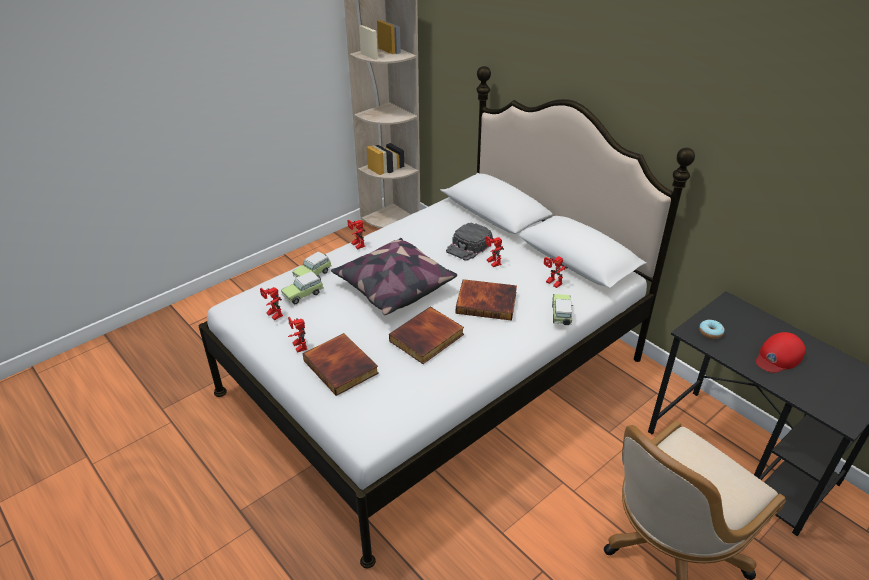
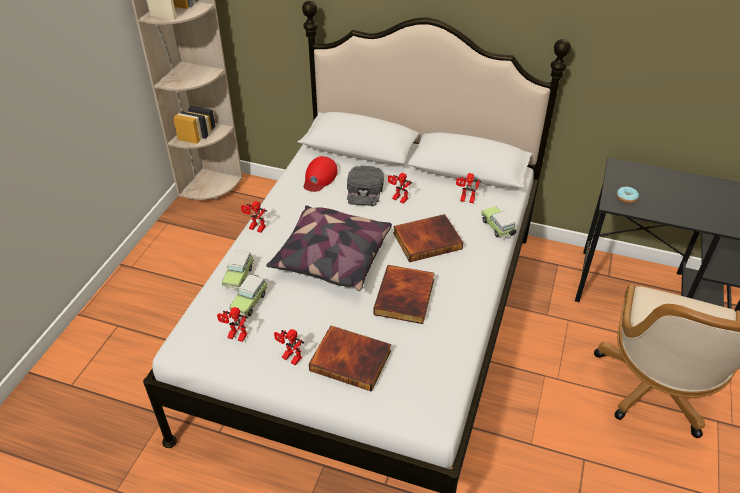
camera: 30 degrees left, 5 degrees up
red cap [755,332,806,373] -> red cap moved to [303,156,337,192]

